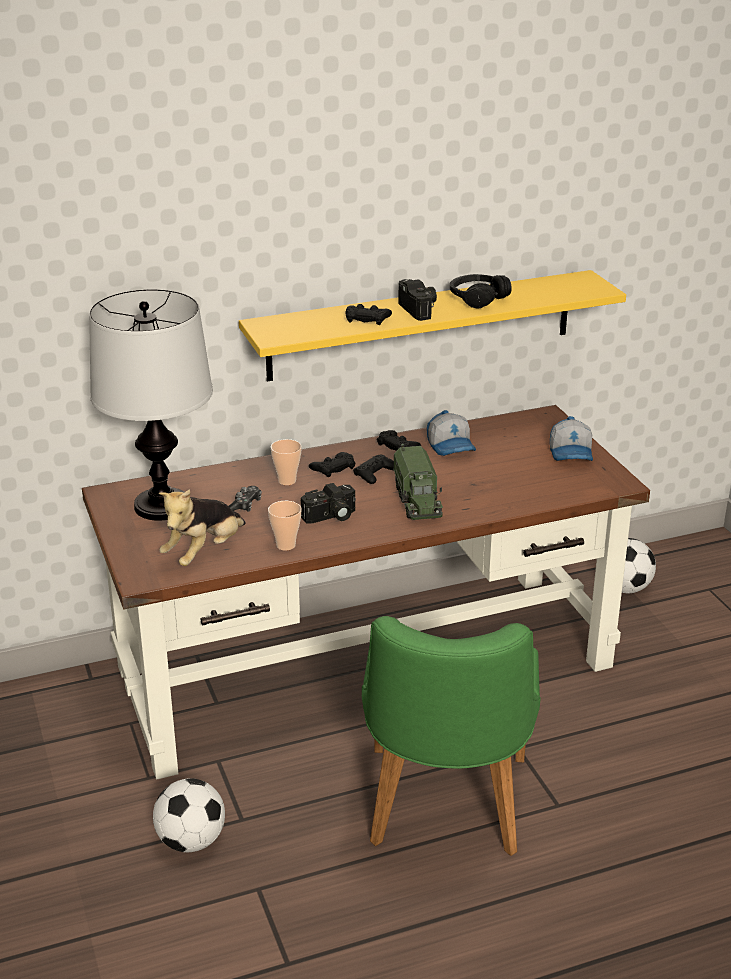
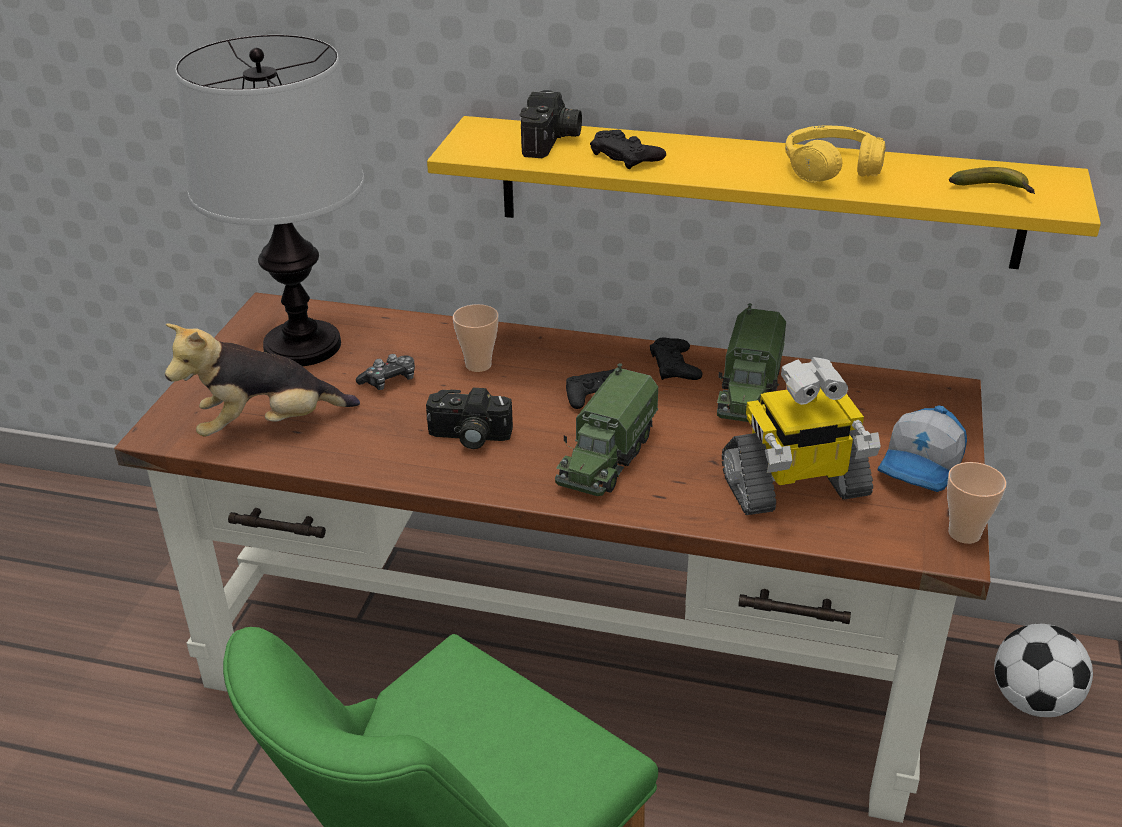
camera: 35 degrees right, 5 degrees up
football [153,778,225,852] -> none
cup [268,501,302,551] -> cup moved to [947,462,1007,544]
black game controller [309,452,356,477] -> none
camera [398,279,437,321] -> camera moved to [520,90,582,158]
cap [427,410,476,456] -> toy truck [717,303,786,422]
black headphones [450,274,512,308] -> yellow headphones [785,125,885,183]
none -> toy robot [722,357,881,515]
none -> banana [949,167,1035,194]

